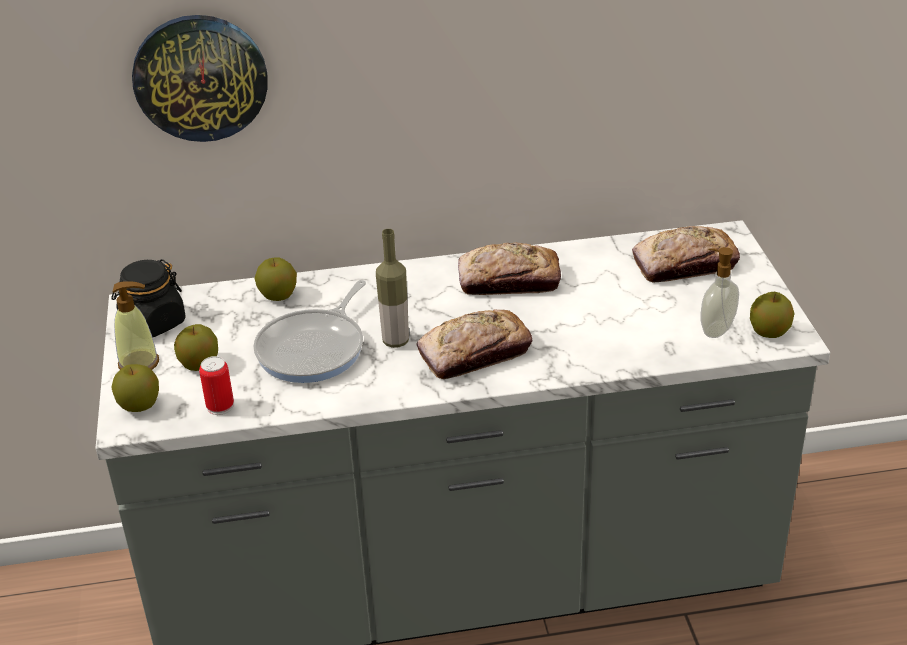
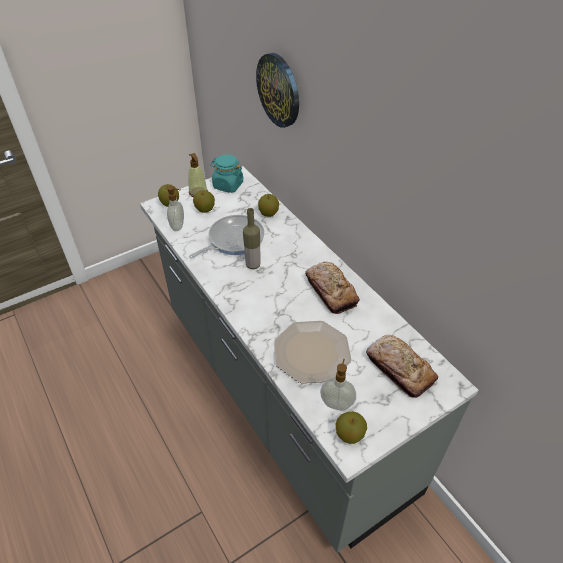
camera: 65 degrees right, 10 degrees up
black jar [111,259,186,337] -> turquoise jar [210,154,244,193]
can [199,356,234,415] -> soap dispenser [167,186,184,231]
frying pan [253,280,366,383] -> frying pan turned 135 degrees clockwise [189,215,264,258]
bread [416,310,532,379] -> none
none -> plate [274,321,351,383]

